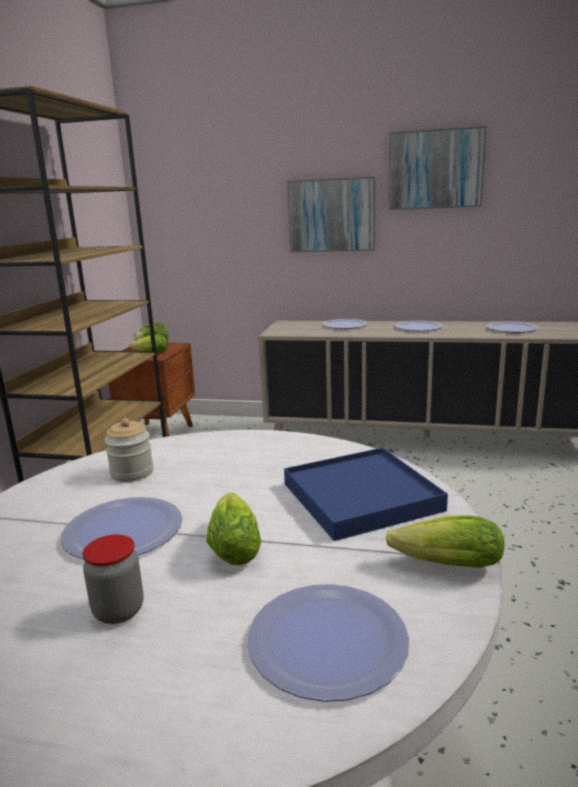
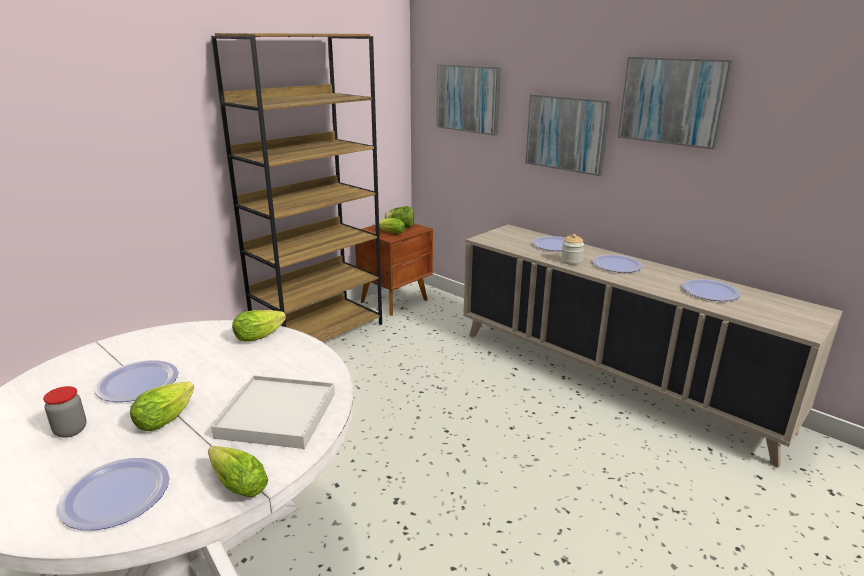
camera: 30 degrees right, 5 degrees up
jar [104,418,154,482] -> jar moved to [561,234,584,265]
blue tray [284,448,448,541] -> white tray [211,375,335,449]
none -> lettuce [232,310,286,342]
none -> picture [436,64,501,136]

